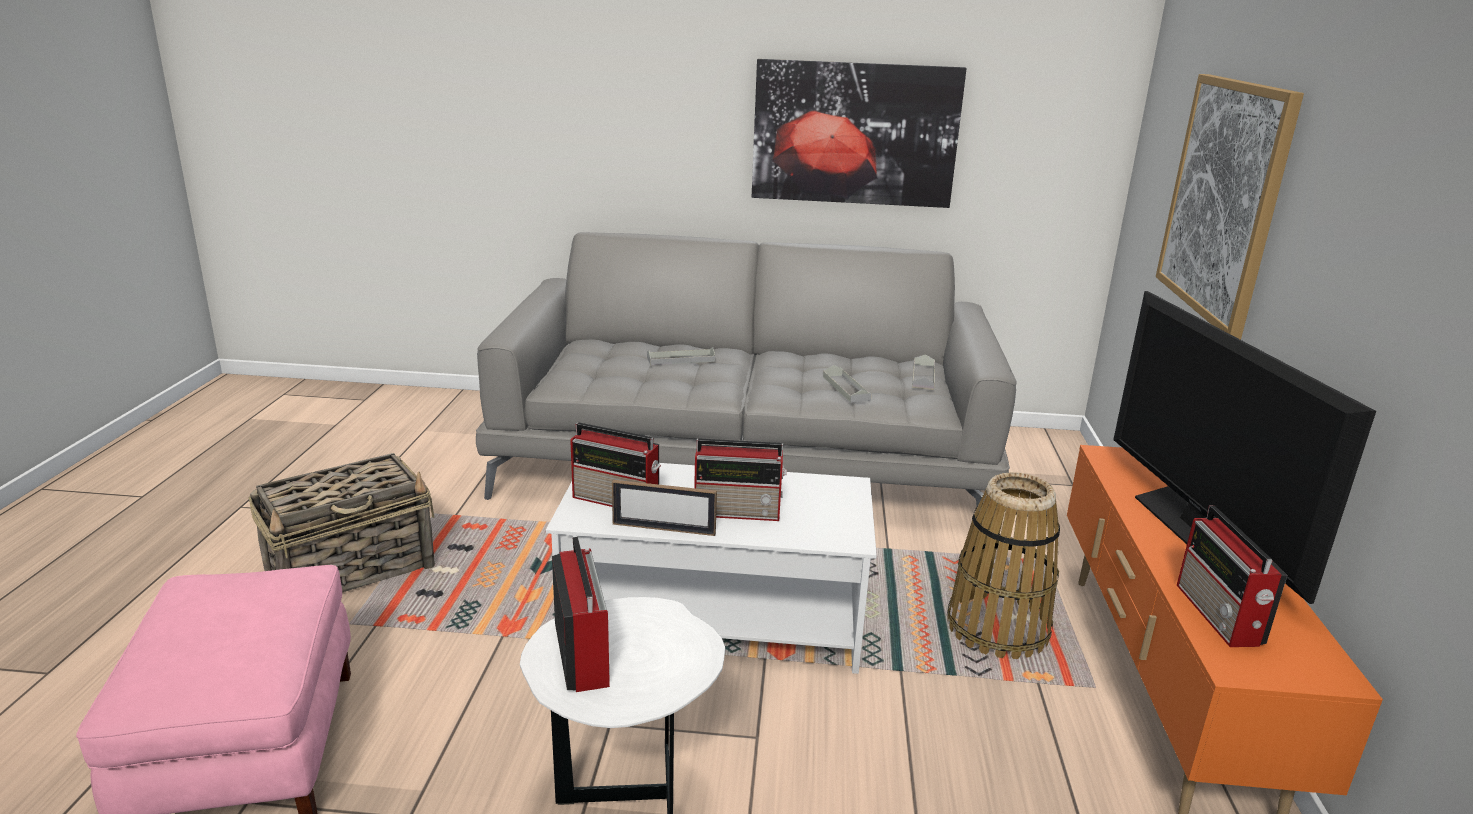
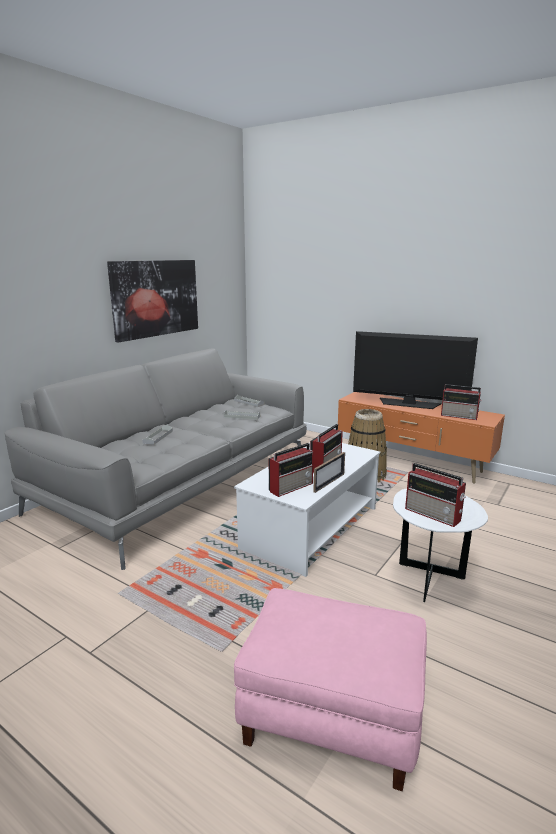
camera: 60 degrees left, 5 degrees down
basket [249,453,435,592] -> none
radio [552,536,610,692] -> radio turned 150 degrees counterclockwise [405,463,466,527]
picture [1156,74,1304,340] -> none

